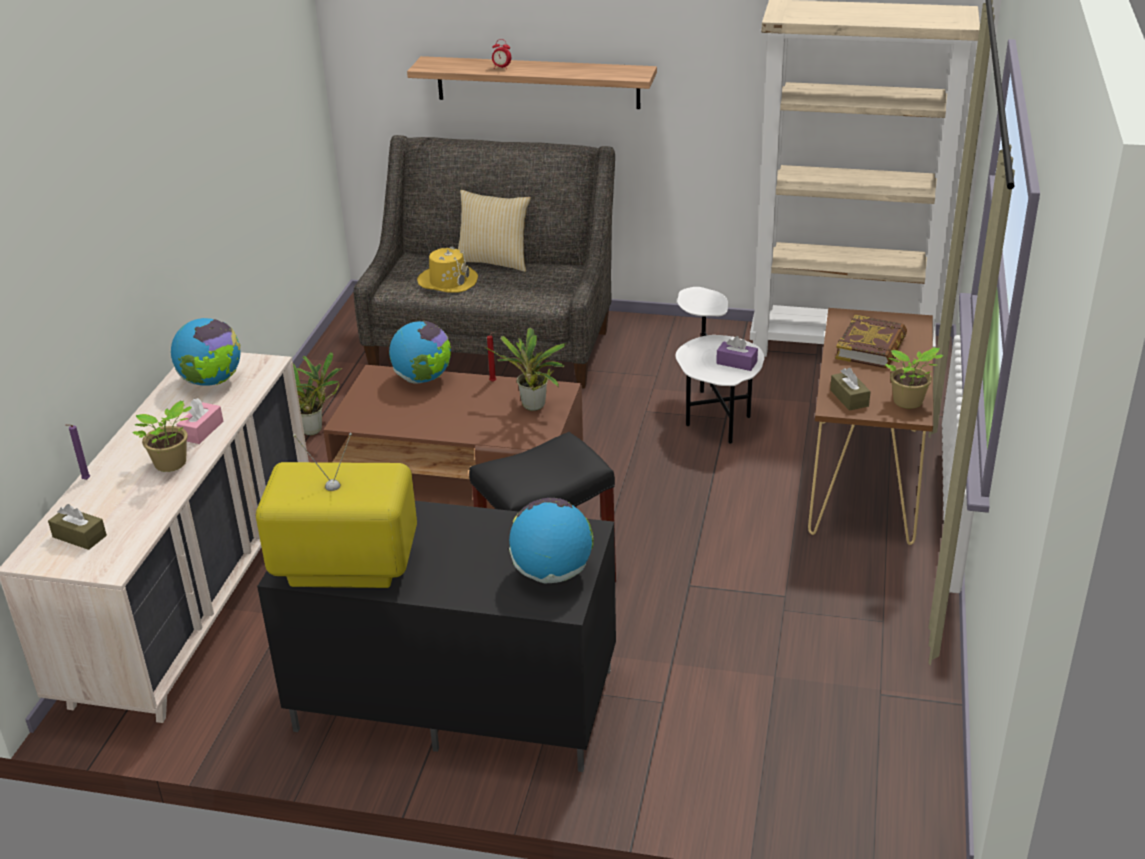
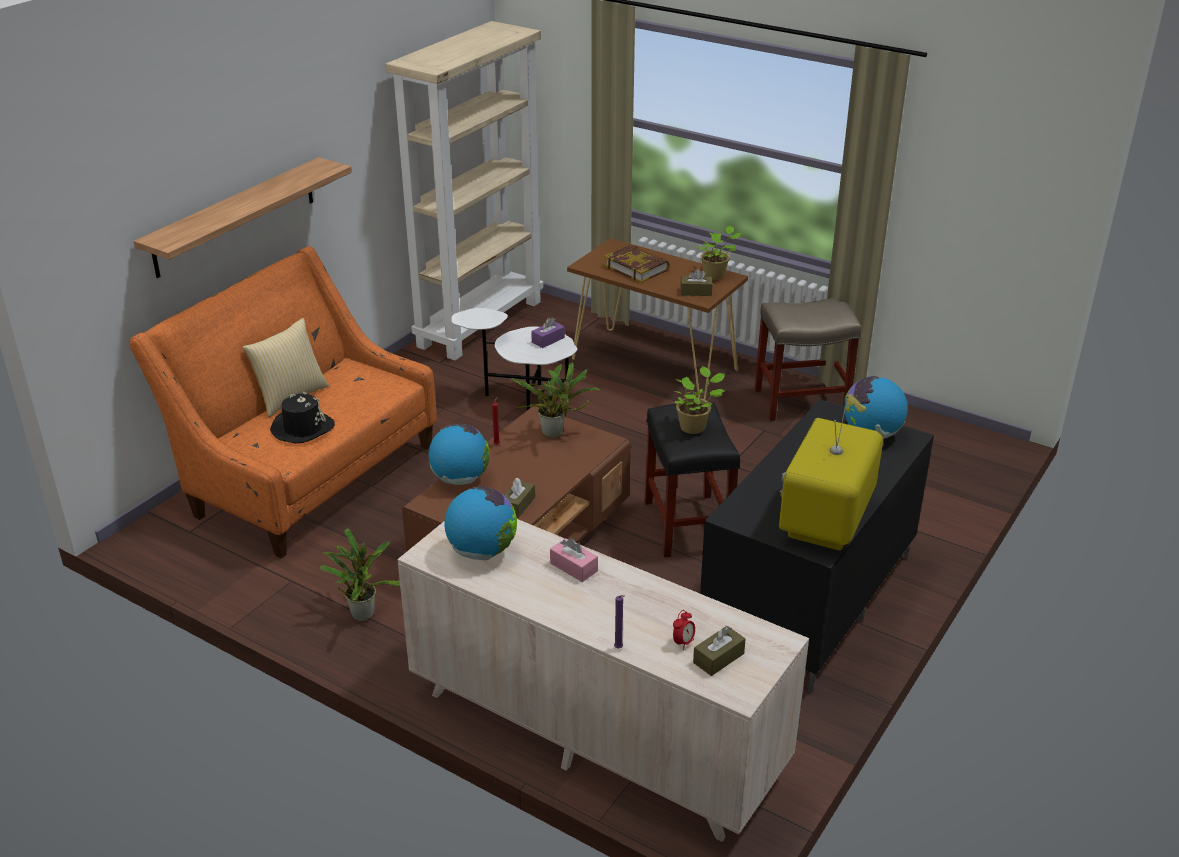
camera: 70 degrees left, 0 degrees up
potted plant [132,400,192,472] -> potted plant moved to [675,366,725,434]
grey sofa [354,135,615,389] -> orange sofa [129,246,437,558]
yellow hat [417,246,478,293] -> black hat [270,392,335,444]
alarm clock [492,39,511,70] -> alarm clock moved to [673,610,695,650]
none -> brown tissue box [505,478,535,518]
none -> beige stool [754,298,861,421]

